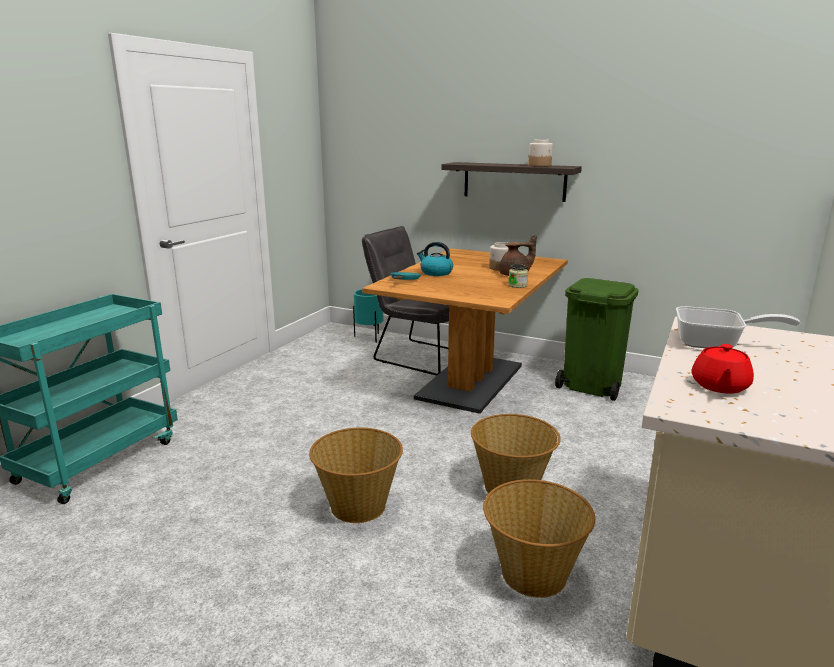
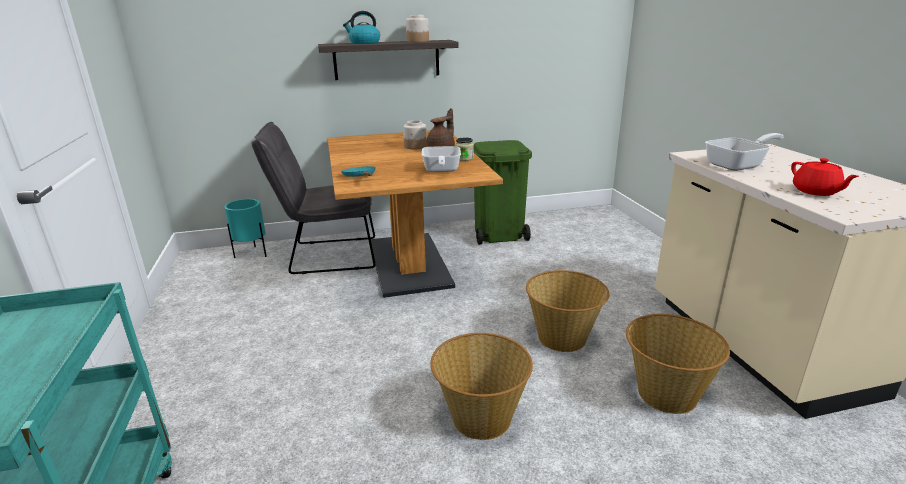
camera: 40 degrees left, 5 degrees up
kettle [417,242,453,276] -> kettle moved to [343,11,380,44]
none -> frying pan [422,146,461,172]

